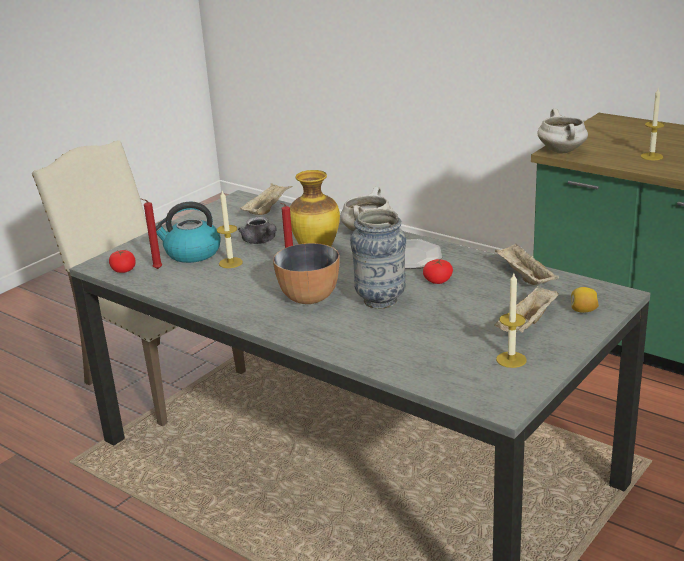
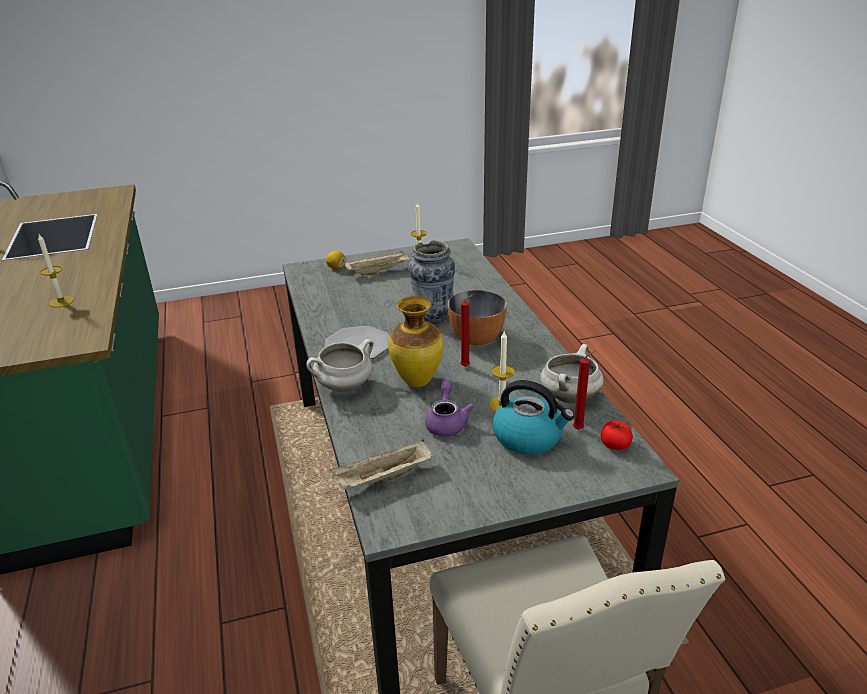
camera: 145 degrees left, 5 degrees up
grey teapot [238,217,277,244] -> purple teapot [425,380,475,437]
tomato [423,259,453,284] -> none
beige tray [495,244,559,285] -> none
white cooking pot [537,109,588,153] -> white cooking pot moved to [540,344,604,403]

